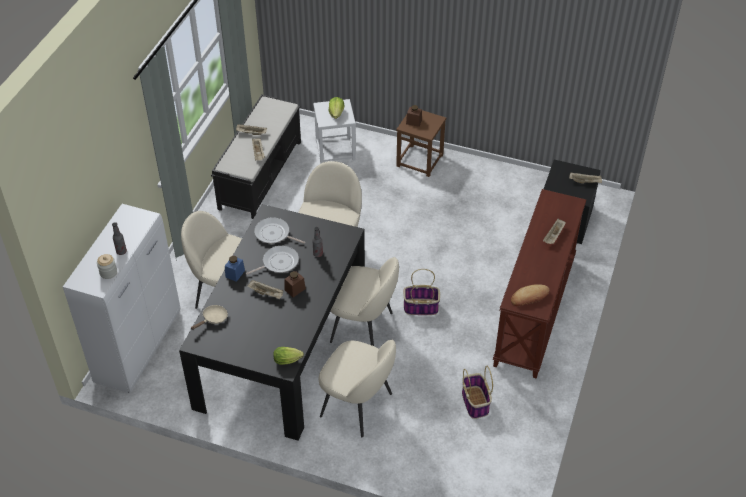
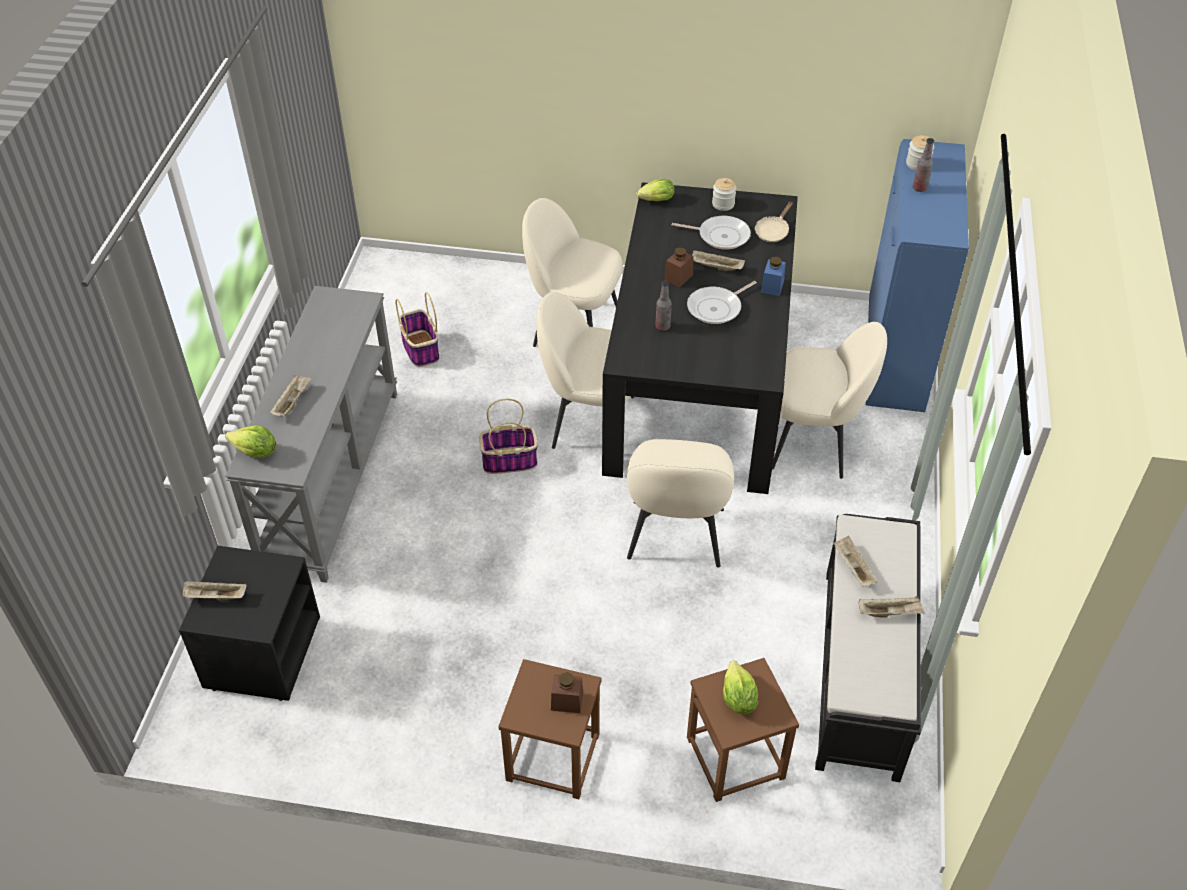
camera: 170 degrees right, 0 degrees up
white cabinet [63,204,180,393] -> blue cabinet [865,139,969,412]
frying pan [254,217,305,244] -> frying pan moved to [672,216,751,250]
white stool [313,99,356,164] -> brown stool [687,658,799,802]
brown console table [493,189,586,379] -> grey console table [225,286,397,583]
bread [511,284,549,306] -> none
none -> lettuce [225,425,276,458]
none -> jar [712,178,736,211]

